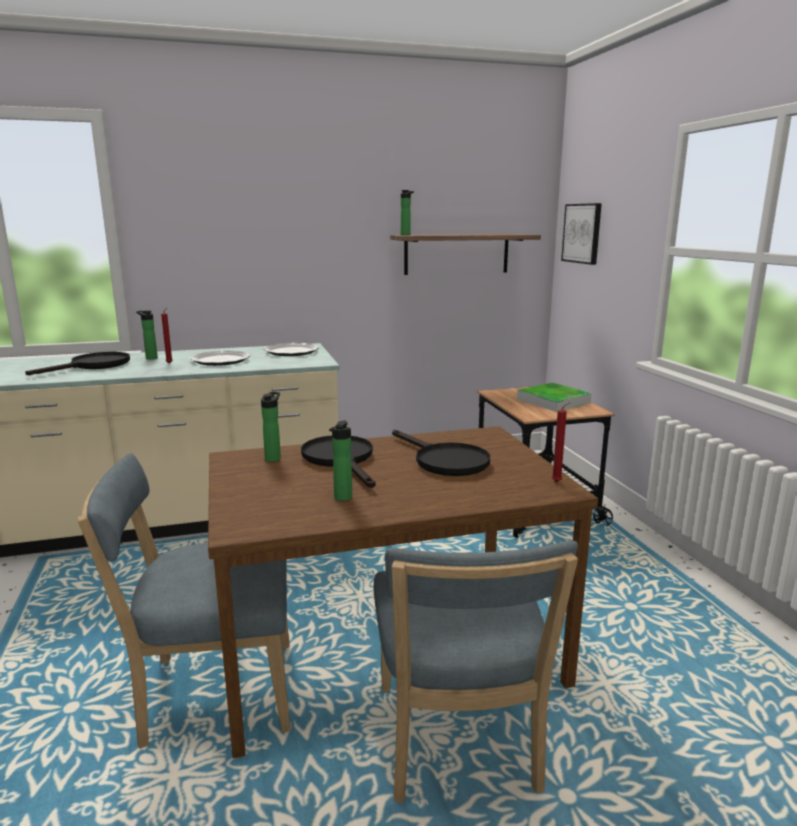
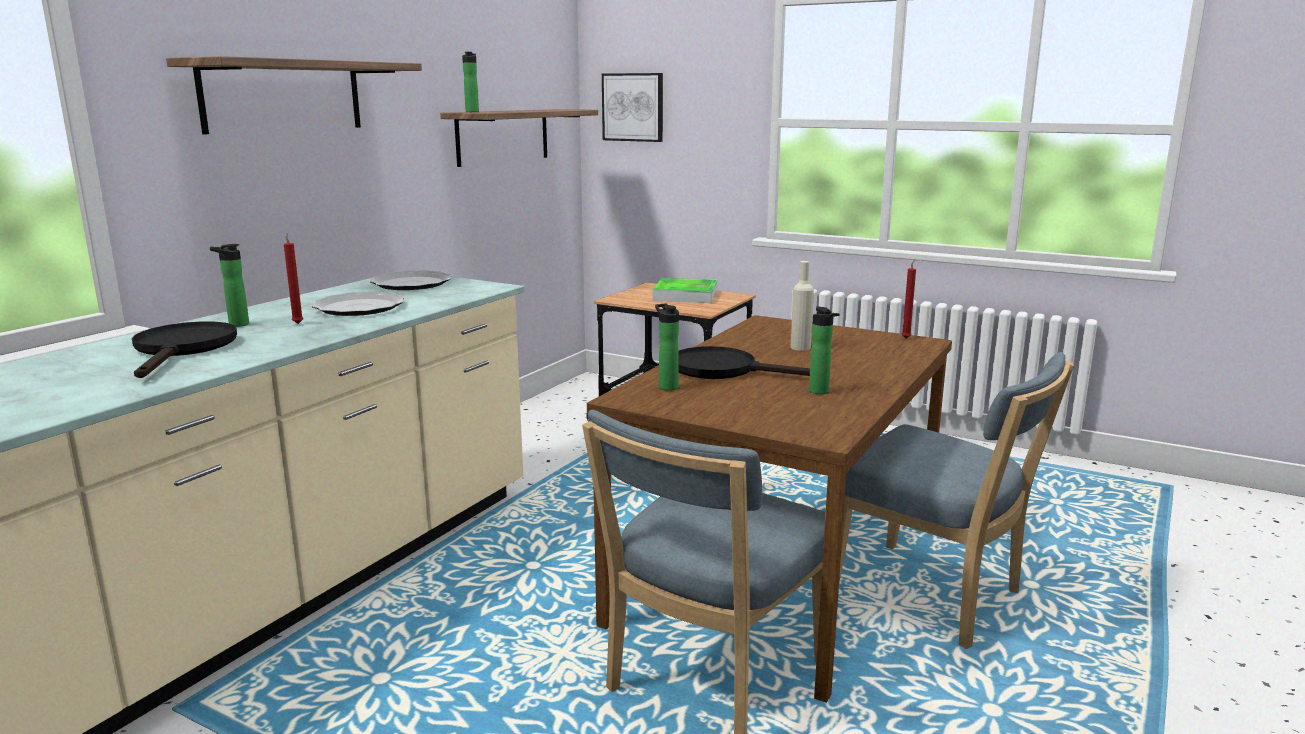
camera: 45 degrees left, 0 degrees up
black frying pan [392,430,490,476] -> beige bottle [790,261,814,351]
none -> shelf [166,56,422,135]

